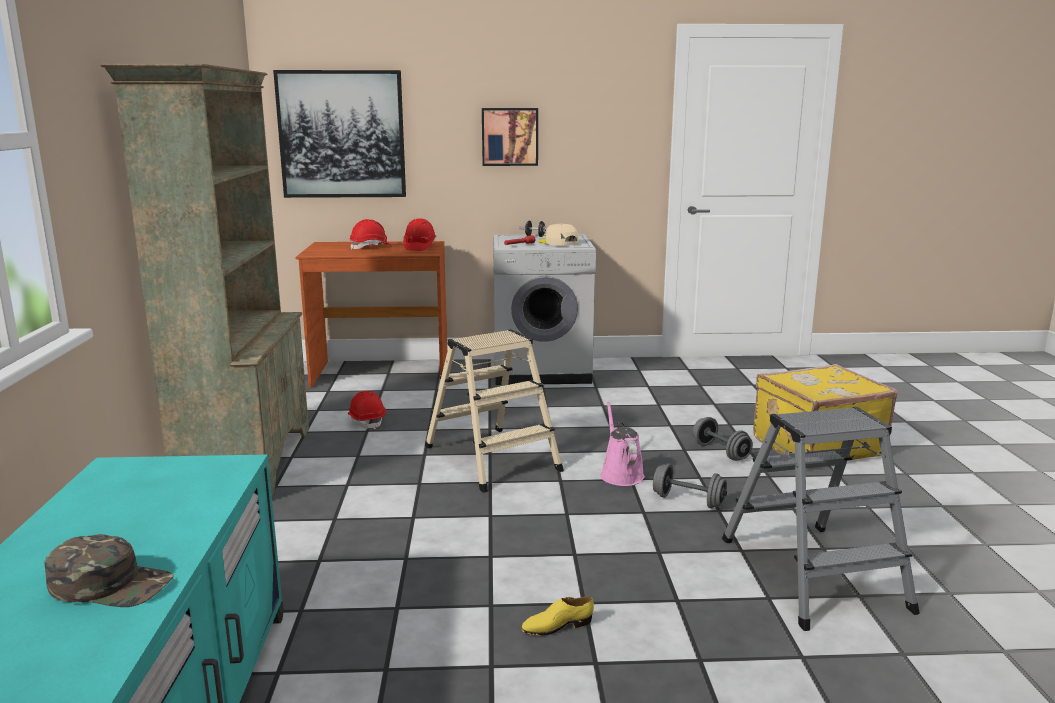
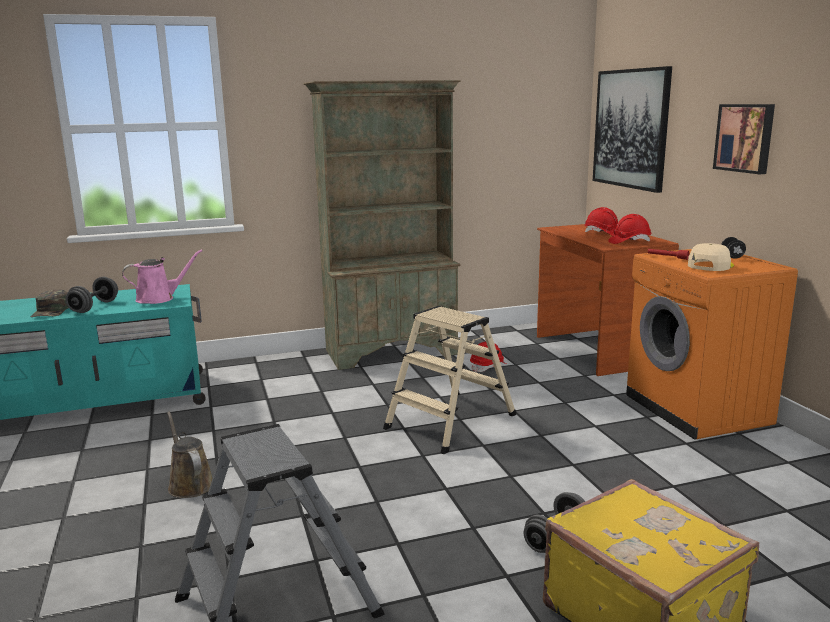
camera: 75 degrees right, 0 degrees up
white washing machine [493,234,596,385] -> orange washing machine [626,249,798,440]
yellow shoe [521,596,594,636] -> brown watering can [167,411,212,498]
pink watering can [600,402,645,486] -> pink watering can moved to [122,249,202,304]
grey dumbbell [653,463,727,508] -> grey dumbbell moved to [65,277,118,313]

